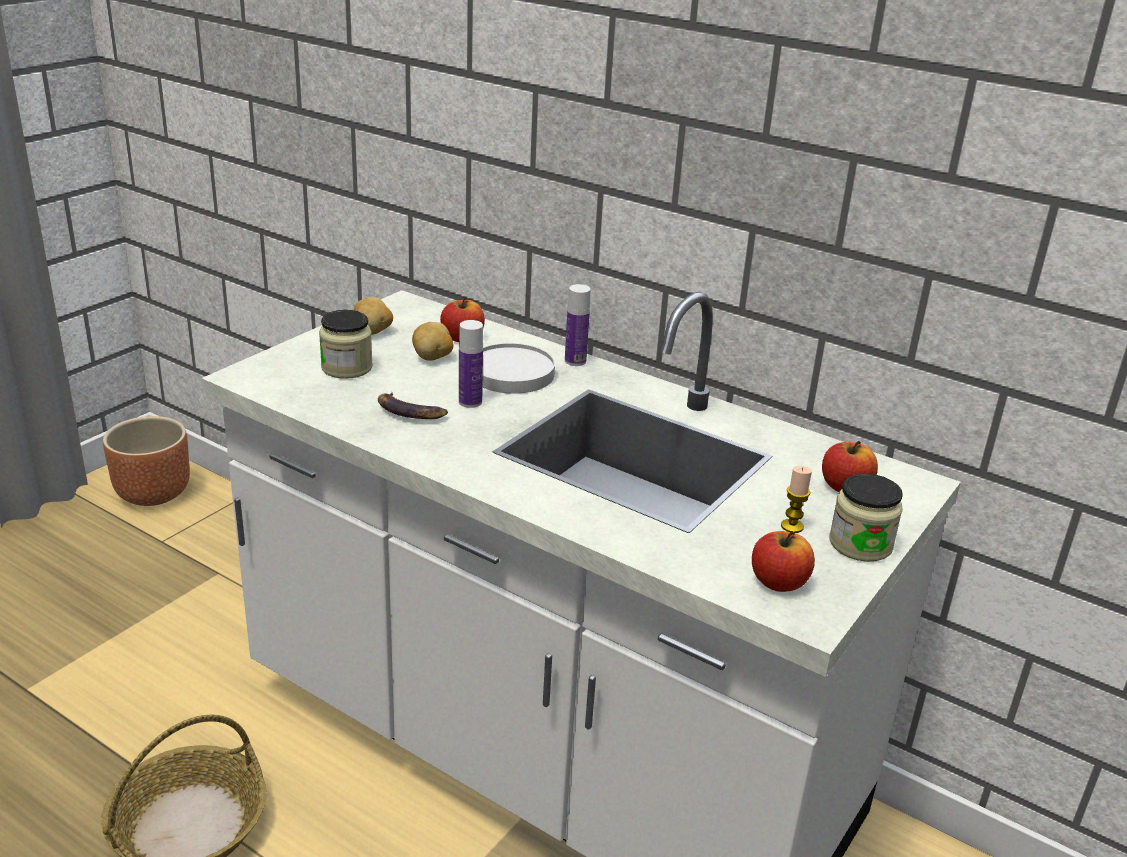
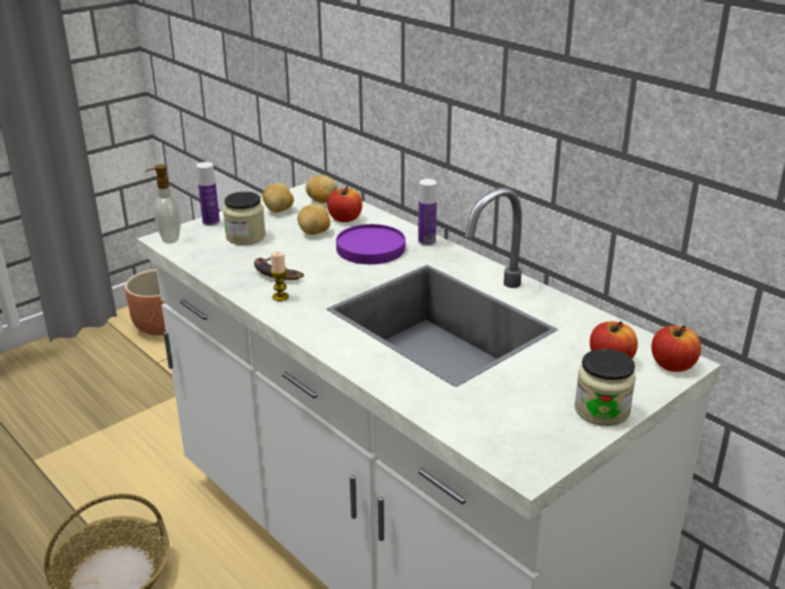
camera: 15 degrees right, 0 degrees up
bottle [459,320,483,408] -> bottle moved to [196,162,220,226]
white plate [483,343,555,394] -> purple plate [336,224,405,264]
apple [752,531,815,592] -> apple moved to [651,325,701,372]
candle [781,466,812,533] -> candle moved to [270,252,289,301]
none -> soap dispenser [145,164,181,244]
none -> potato [305,175,338,203]

